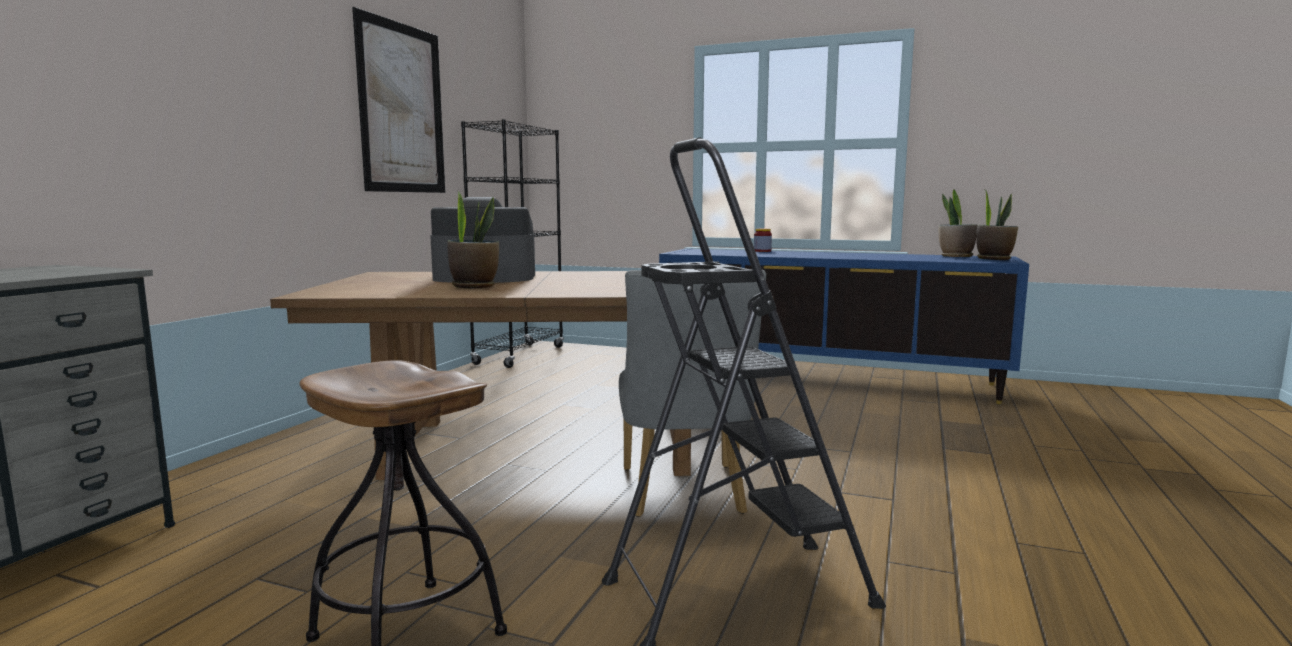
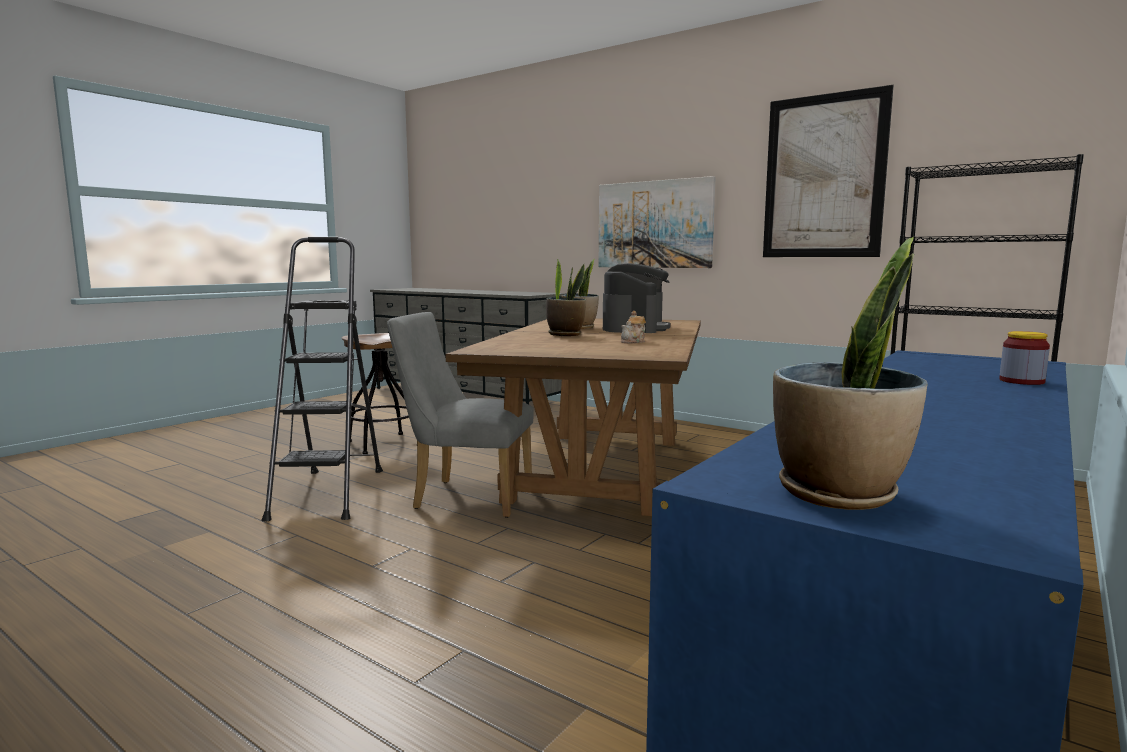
camera: 105 degrees right, 0 degrees up
potted plant [938,189,977,257] -> potted plant moved to [546,259,586,336]
none -> picture [599,176,715,268]
none -> teapot [621,311,646,343]

